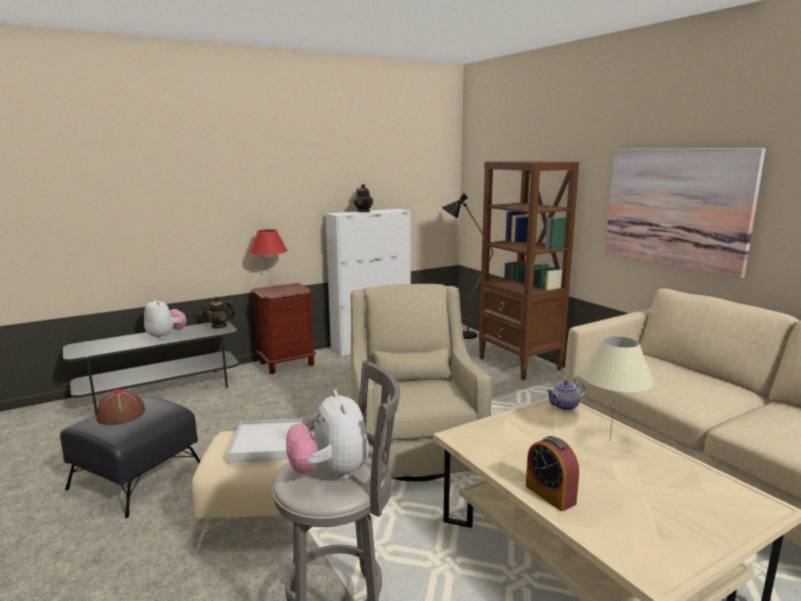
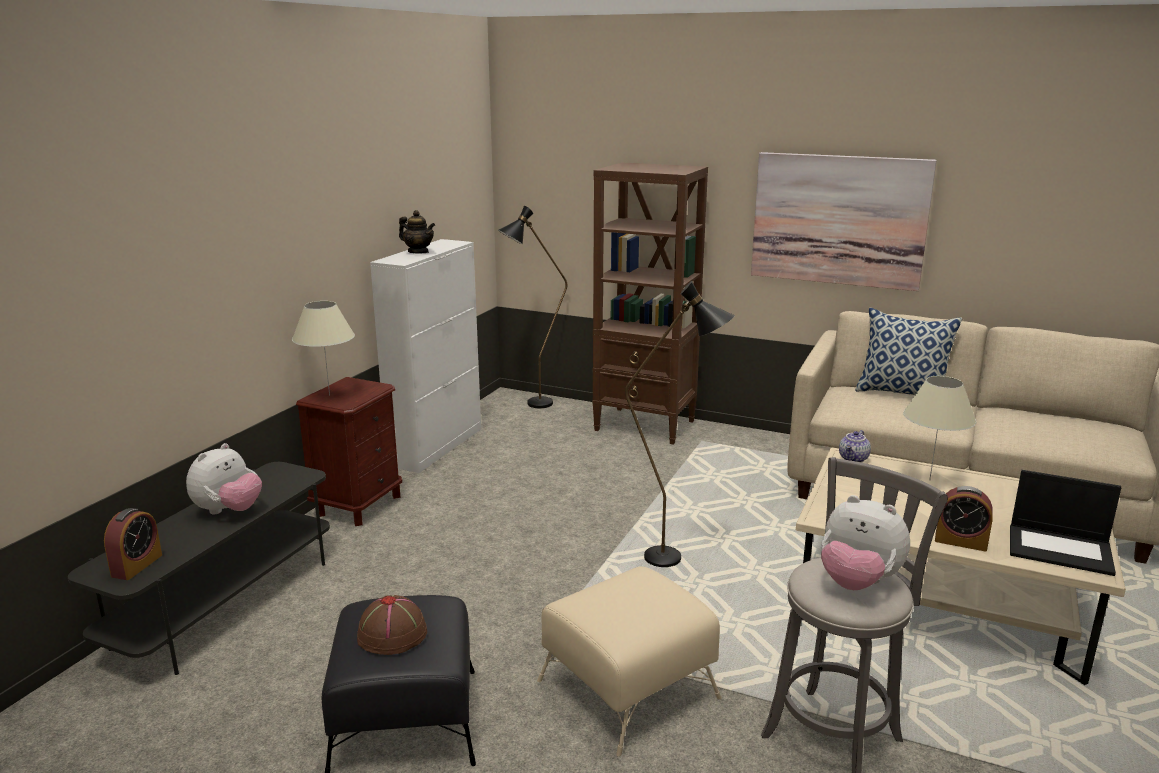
camera: 35 degrees left, 5 degrees up
plush toy [144,298,187,340] -> plush toy turned 105 degrees clockwise [186,443,262,514]
teapot [200,297,236,329] -> none
white tray [227,419,302,463] -> none
red table lamp [249,229,288,283] -> beige table lamp [292,301,355,396]
beige armchair [350,284,492,482] -> black floor lamp [625,281,735,567]
none -> alarm clock [104,508,162,580]
none -> pillow [855,308,962,395]
none -> laptop [1010,470,1121,576]

